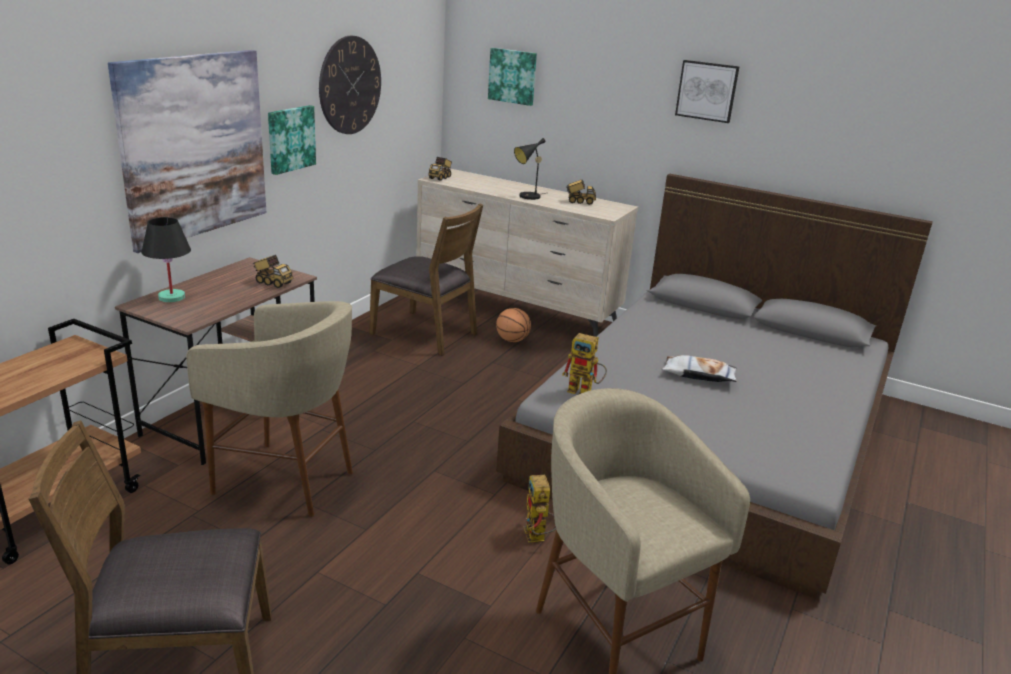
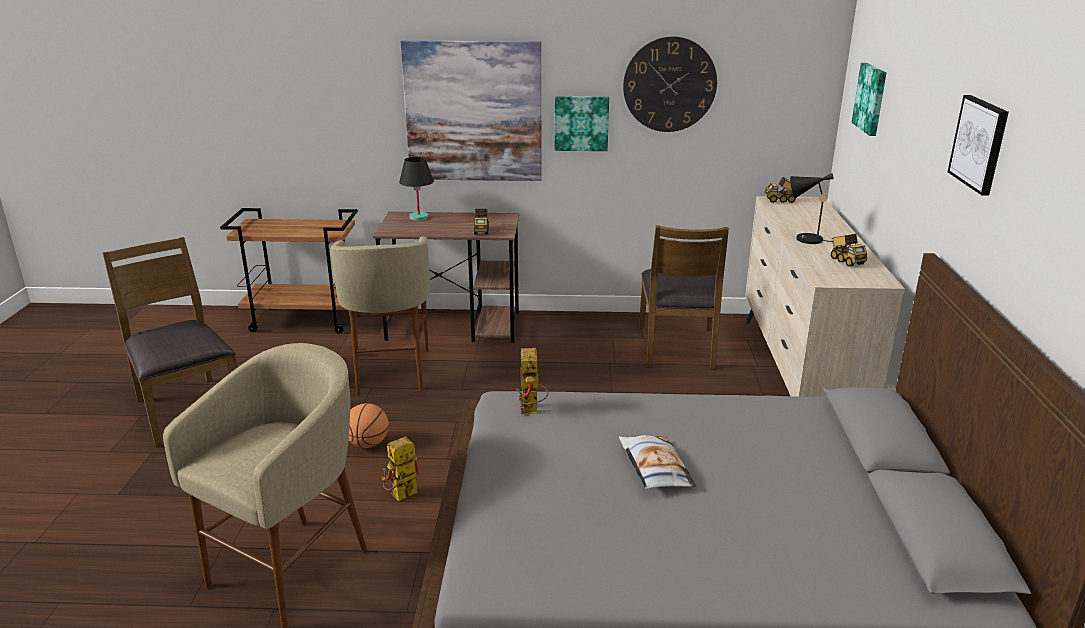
camera: 65 degrees right, 0 degrees up
basketball [496,308,531,342] -> basketball moved to [349,403,389,448]

